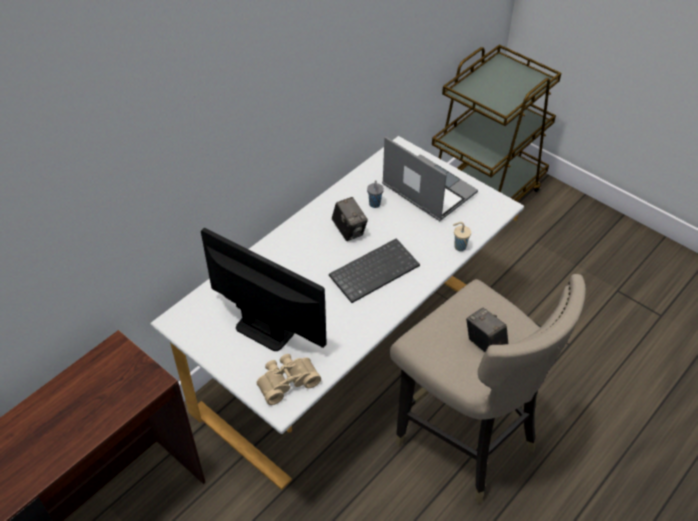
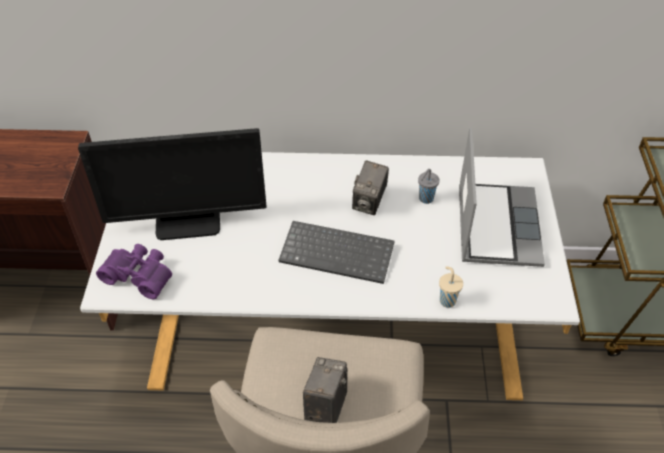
camera: 50 degrees right, 0 degrees up
monitor [201,228,327,351] -> monitor turned 90 degrees clockwise [78,128,267,240]
beige binoculars [257,354,321,405] -> purple binoculars [96,244,172,299]

